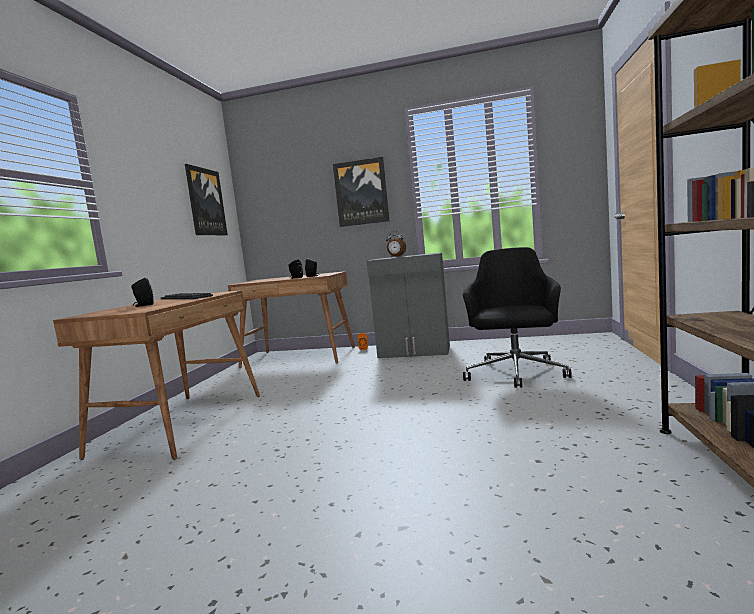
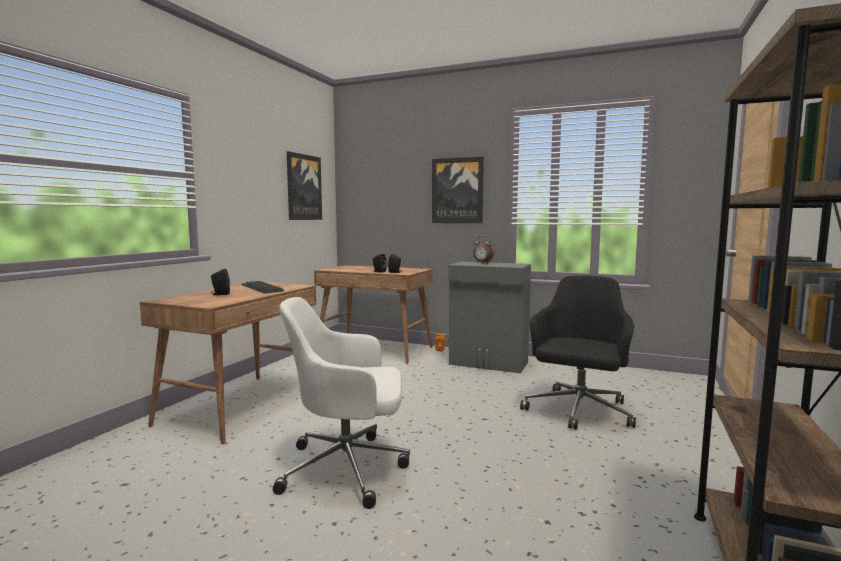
camera: 10 degrees right, 0 degrees up
none -> white office chair [273,297,410,509]

